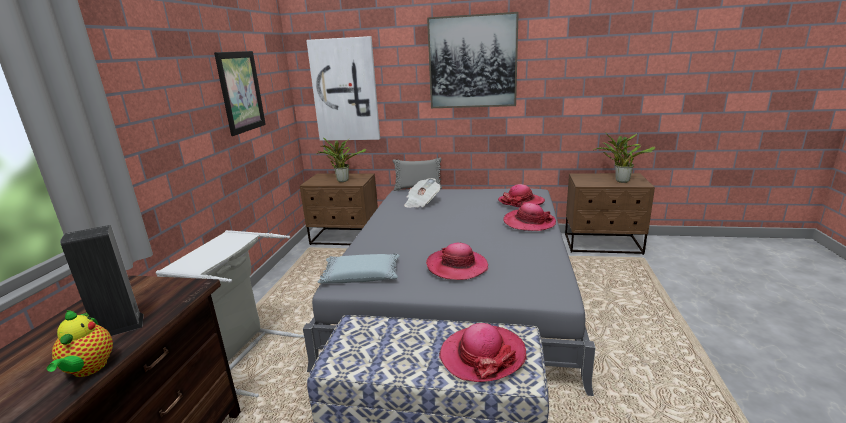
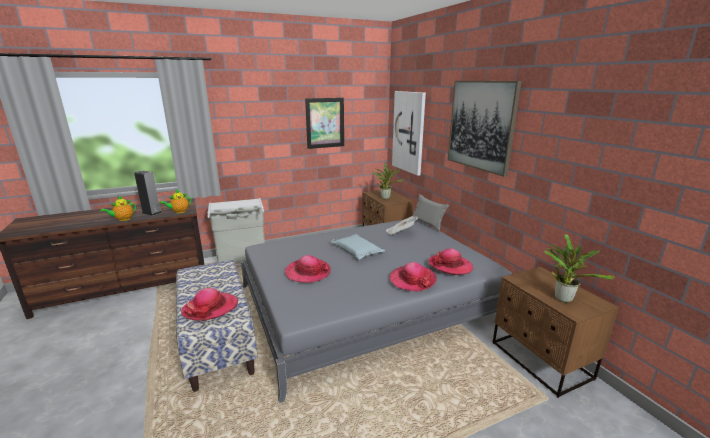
camera: 55 degrees right, 0 degrees up
blue pillow [318,253,400,283] -> blue pillow moved to [331,234,385,260]
none -> teapot [160,189,191,213]

